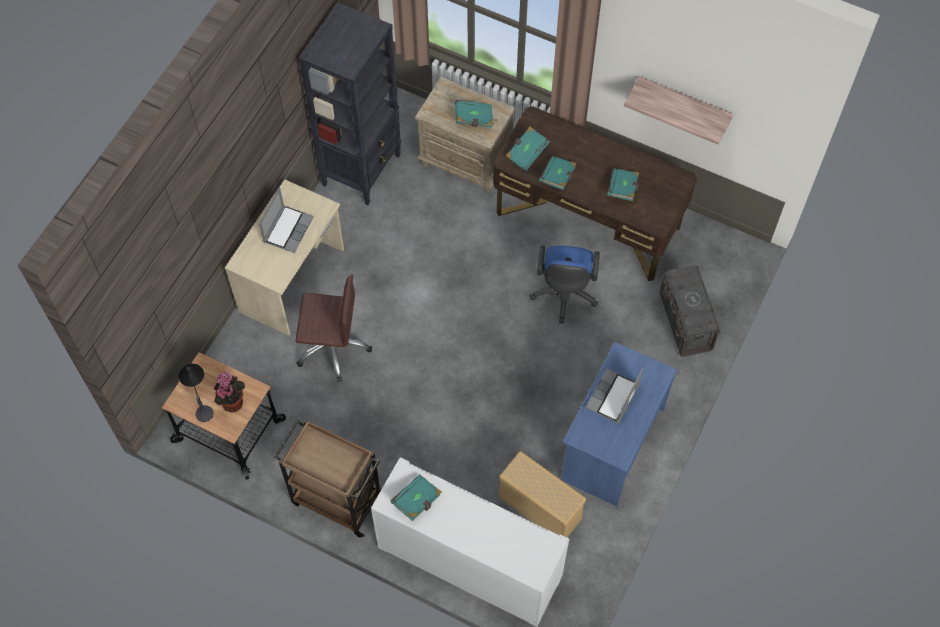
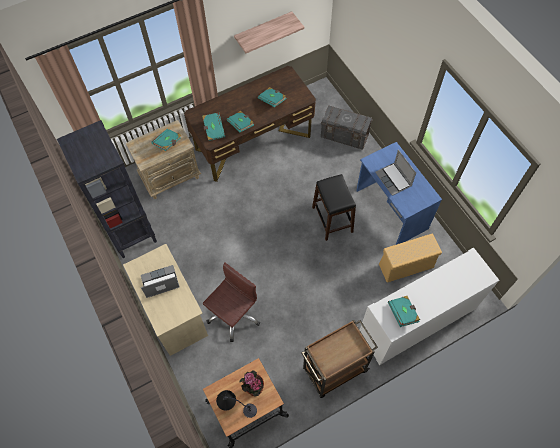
camera: 55 degrees left, 0 degrees up
laptop [259,187,314,253] -> laptop turned 75 degrees counterclockwise [141,265,179,298]
blue office chair [530,246,600,324] -> none
none -> black stool [312,174,356,241]

